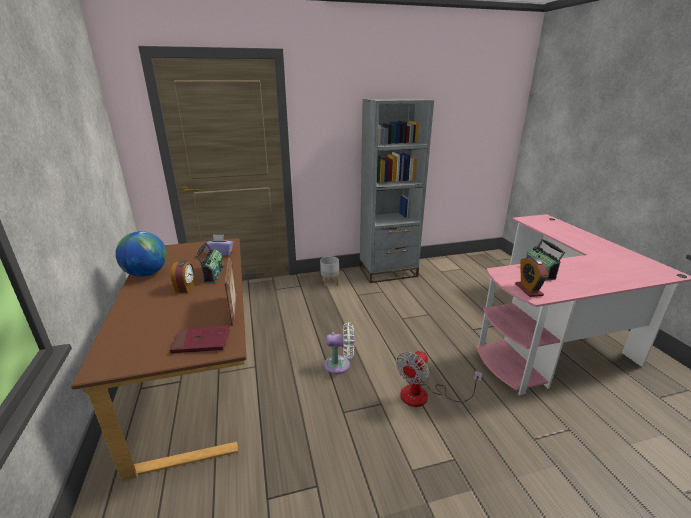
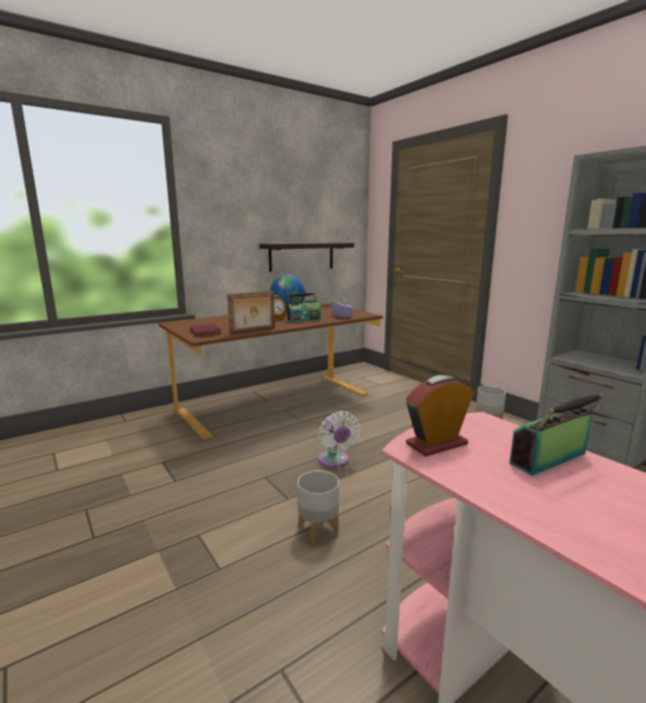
camera: 70 degrees right, 10 degrees down
fan [396,351,483,407] -> grey planter [297,470,339,545]
none -> shelf [259,243,354,272]

